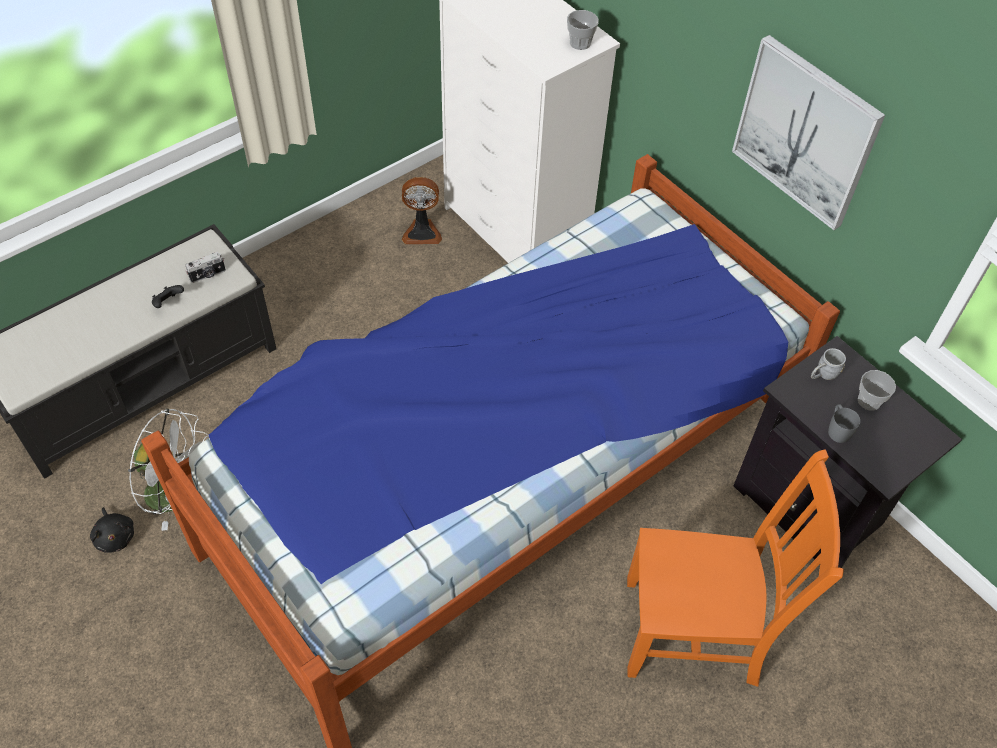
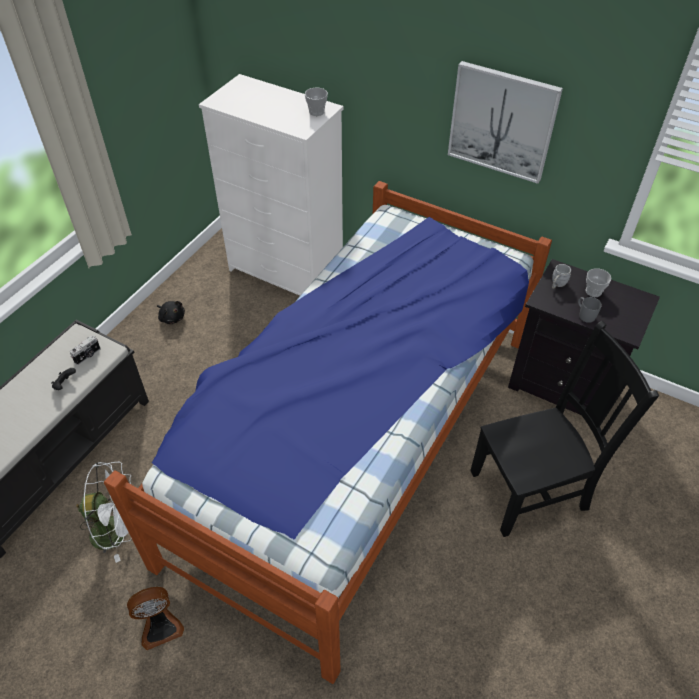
camera: 20 degrees left, 5 degrees down
black plush toy [90,507,134,553] -> black plush toy moved to [157,301,185,324]
fan [402,177,442,244] -> fan moved to [127,587,184,650]
orange chair [627,449,844,687] -> black chair [470,321,659,537]

